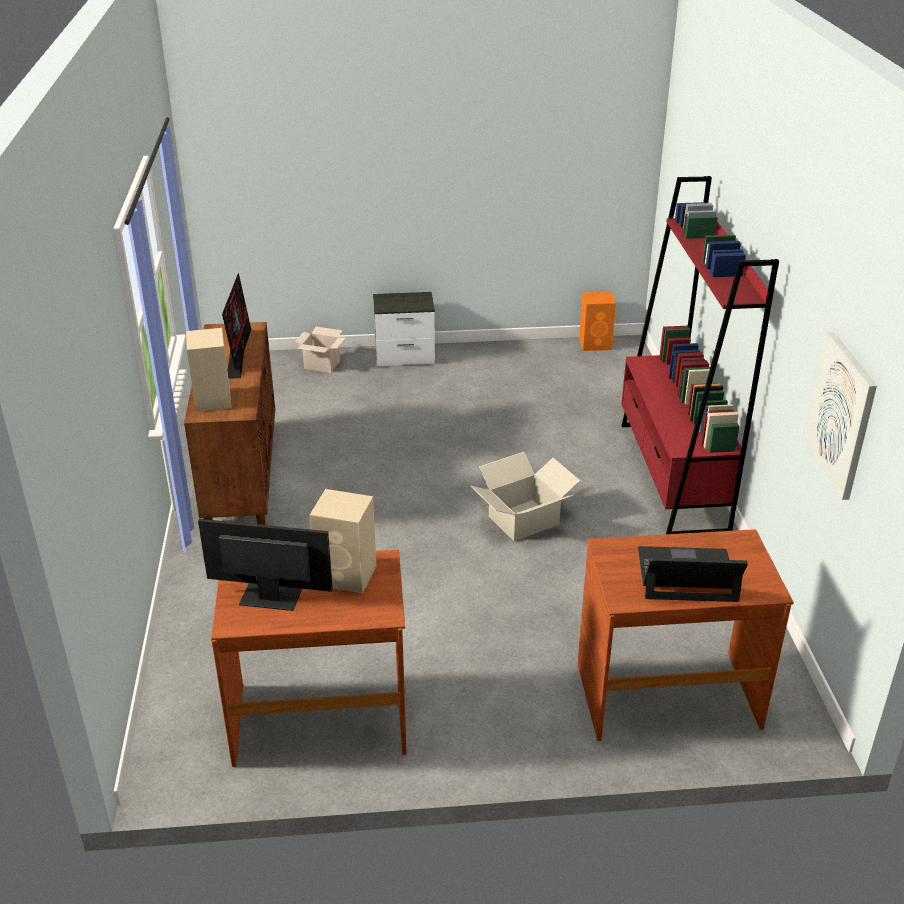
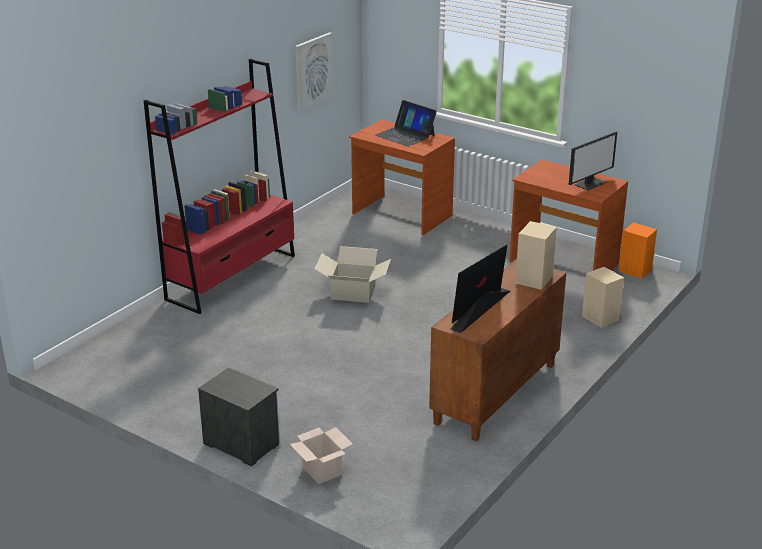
camera: 140 degrees left, 5 degrees down
monitor [198,519,333,611] -> monitor turned 90 degrees counterclockwise [569,132,617,191]
beige speaker [310,489,376,593] -> beige speaker moved to [582,267,624,328]
orange speaker [579,292,616,351] -> orange speaker moved to [618,223,657,279]

